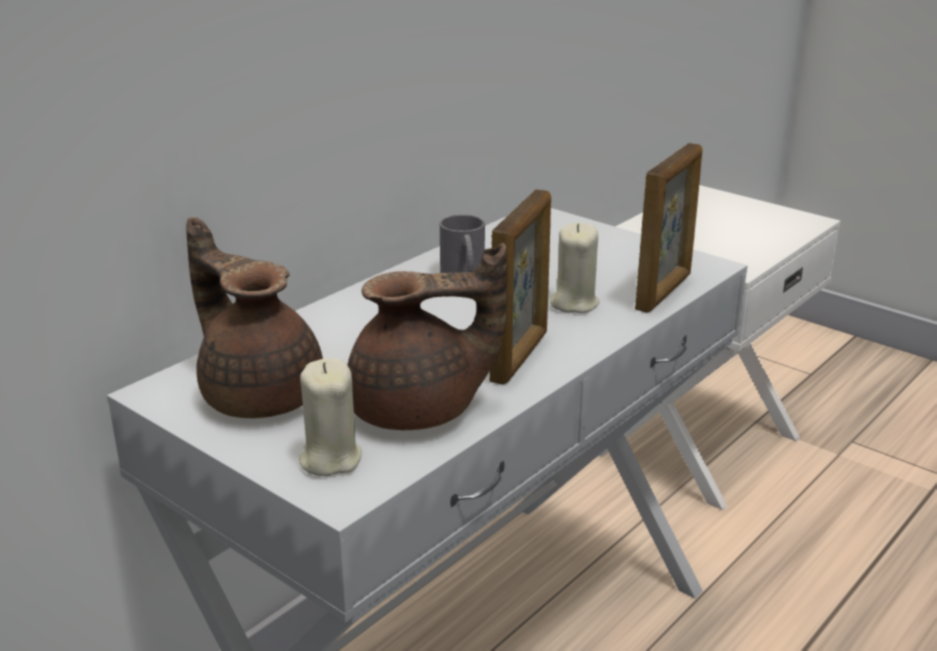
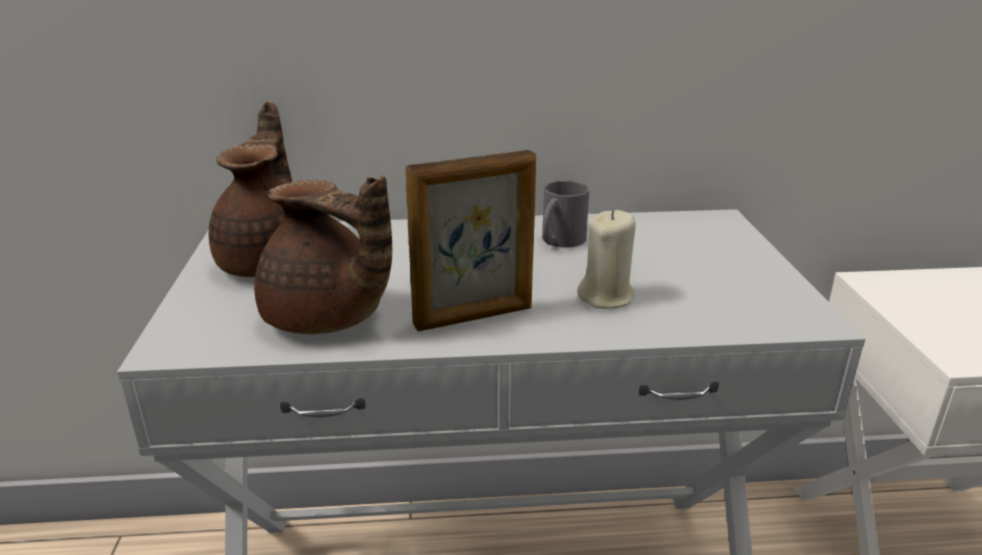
camera: 45 degrees right, 0 degrees up
beige candle [299,358,362,476] -> none
picture frame [635,143,702,313] -> none

